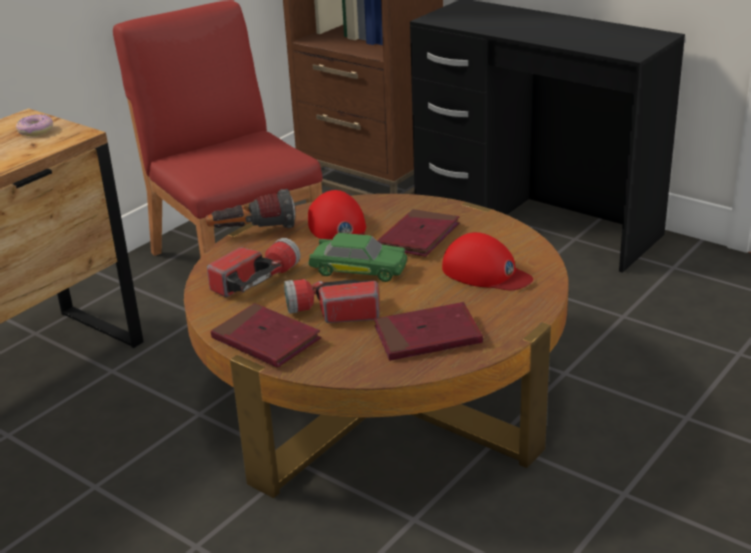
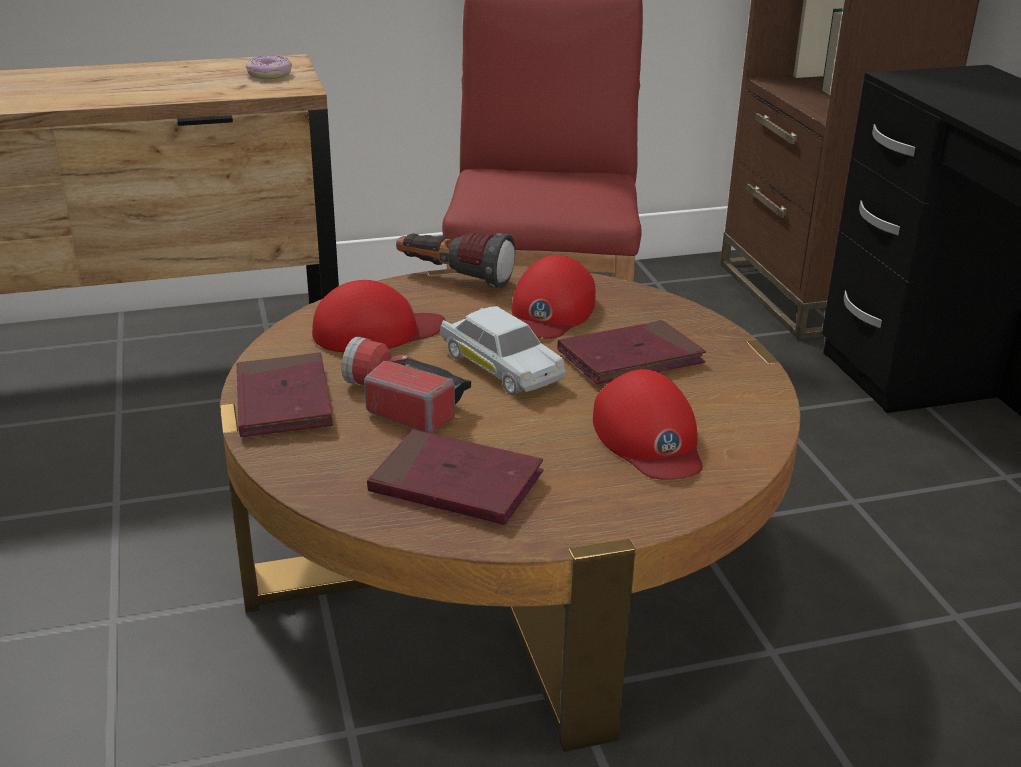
camera: 35 degrees right, 0 degrees up
flashlight [207,238,301,297] -> red cap [312,280,445,352]
green toy car [308,233,407,282] -> white toy car [440,306,566,395]

